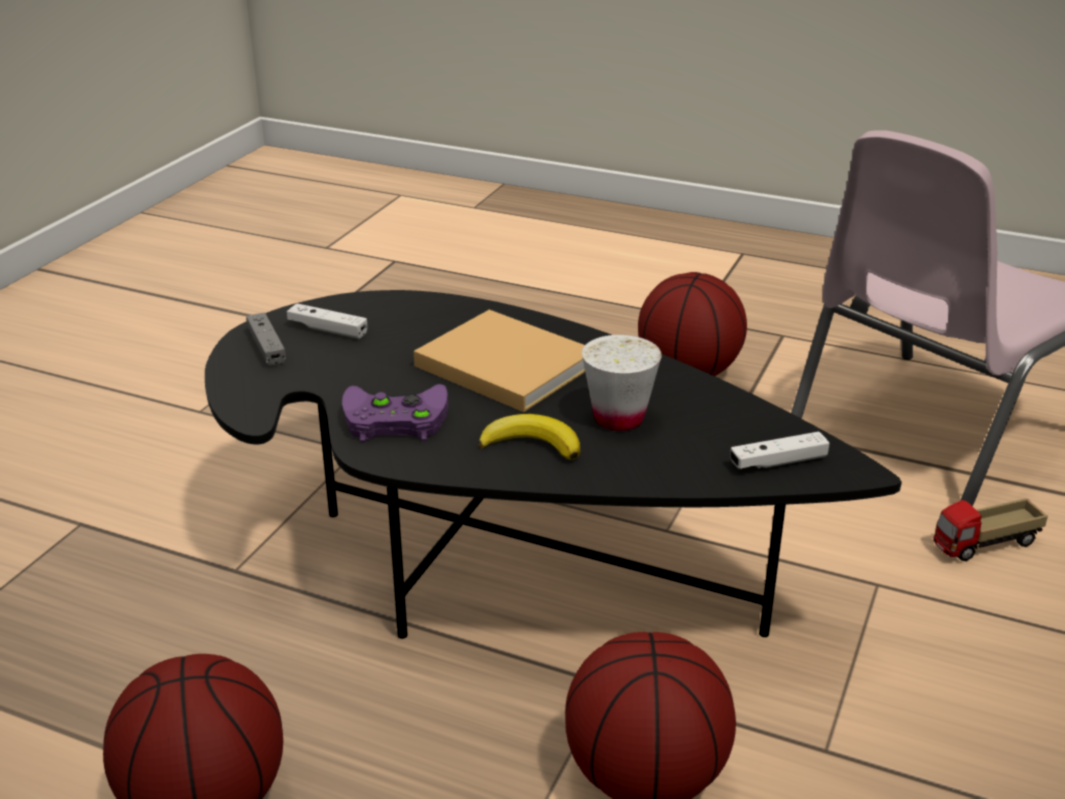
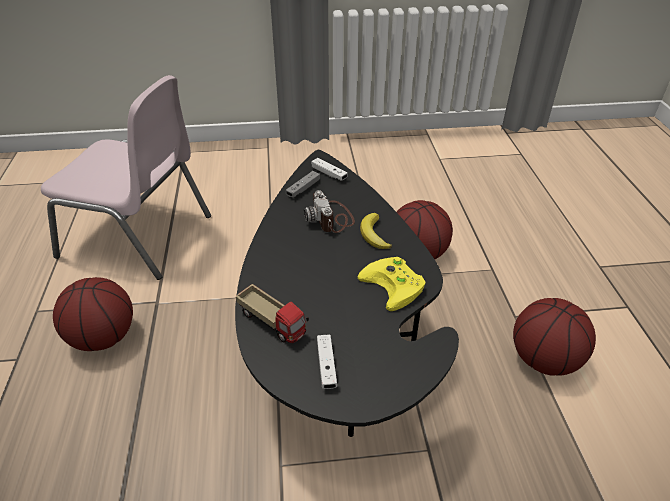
camera: 120 degrees left, 10 degrees up
grey game controller [246,312,286,366] -> grey game controller moved to [286,171,320,197]
purple game controller [342,384,449,443] -> yellow game controller [358,257,426,311]
beige book [414,310,585,412] -> none
white cup [582,335,662,431] -> camera [304,190,355,233]
toy truck [933,498,1048,561] -> toy truck moved to [236,284,309,344]

